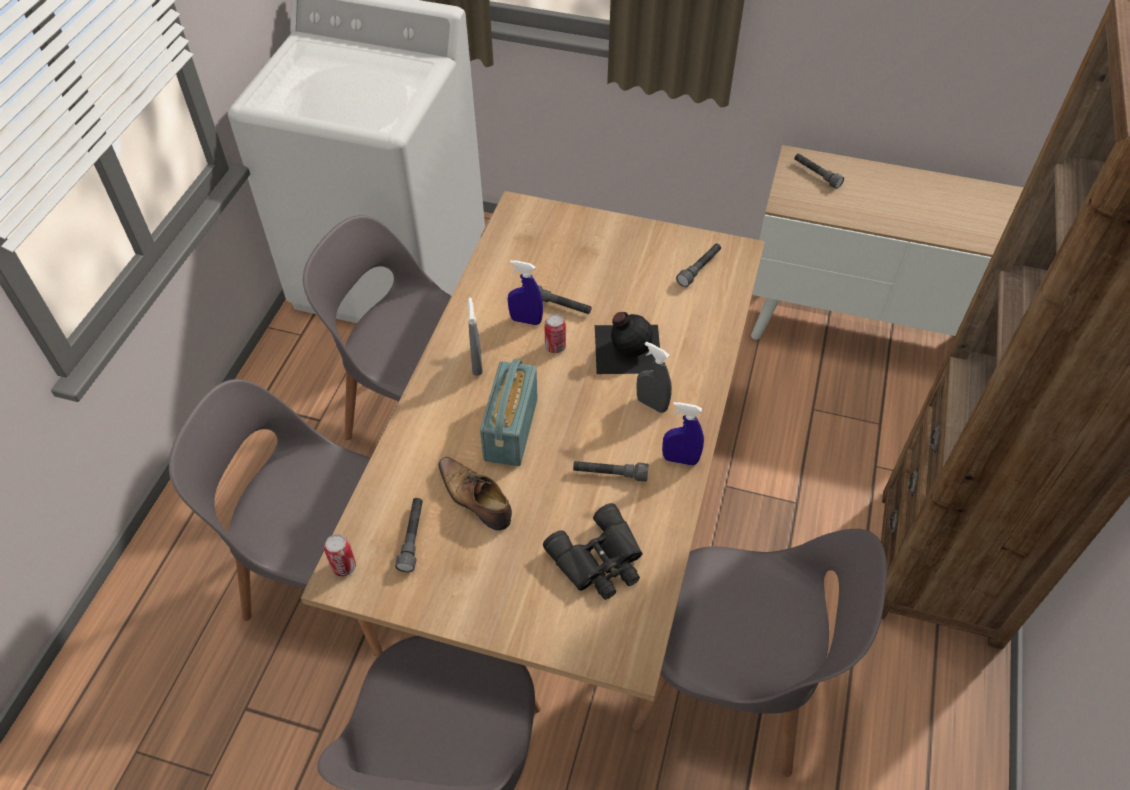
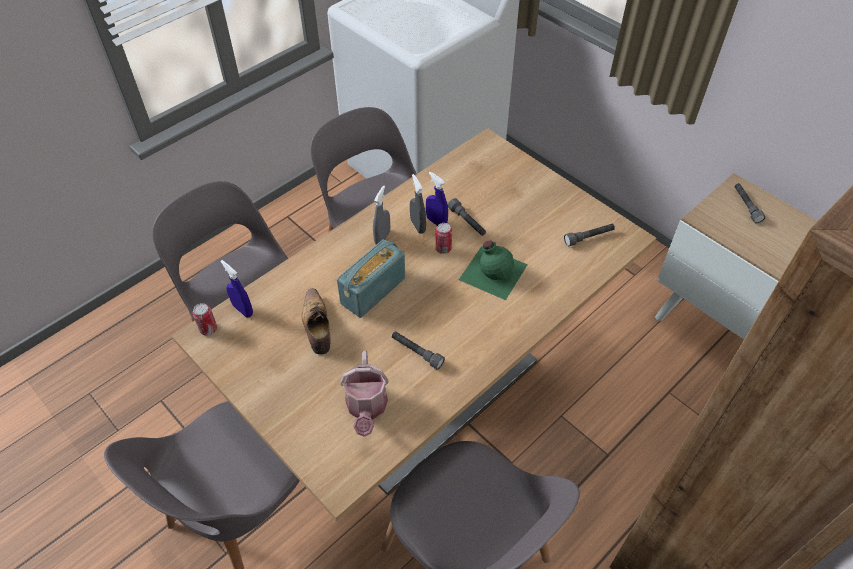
camera: 30 degrees right, 0 degrees up
grey flashlight [395,498,423,572] -> none
black binoculars [543,503,643,600] -> watering can [340,351,389,437]
black bottle [595,312,660,374] -> green bottle [459,240,528,300]
grey spray bottle [637,342,672,413] -> grey spray bottle moved to [410,174,426,234]
blue spray bottle [662,402,704,466] -> blue spray bottle moved to [221,260,253,317]

